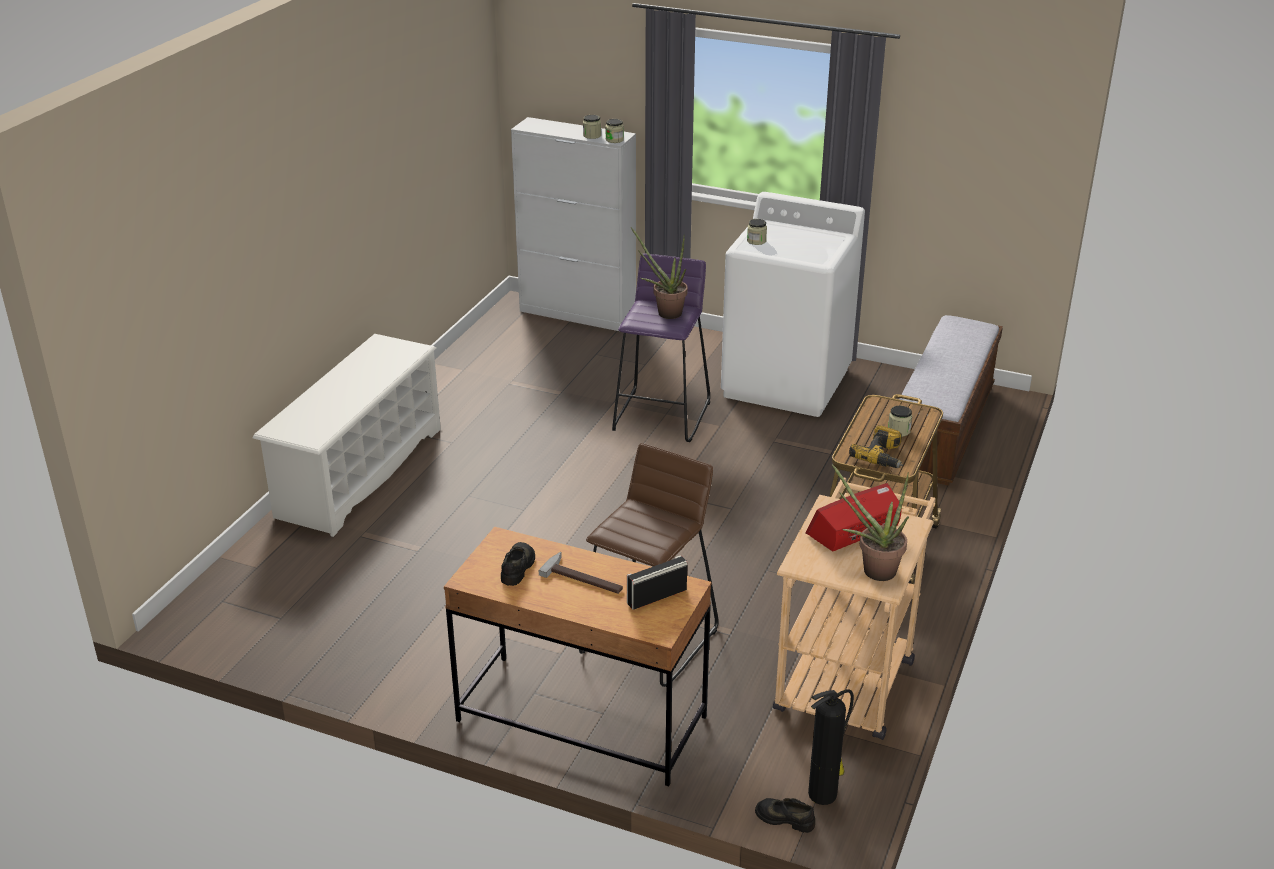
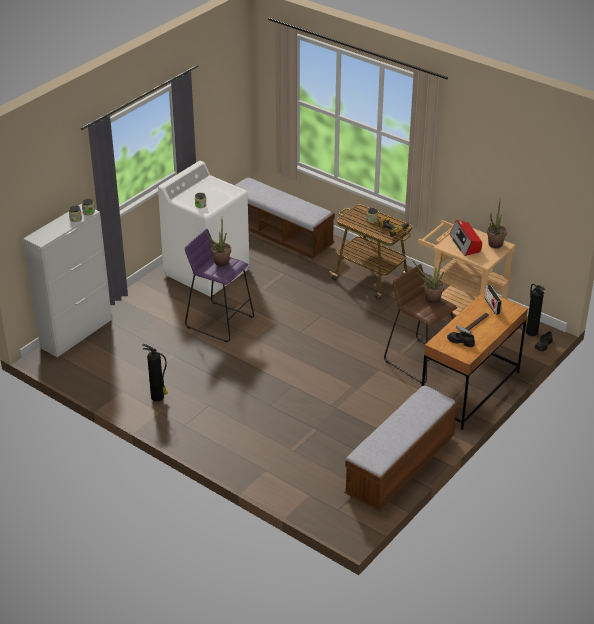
camera: 75 degrees left, 5 degrees up
white shoe rack [253,334,441,537] -> none
none -> fire extinguisher [143,344,168,401]
none -> bench [344,385,459,511]
none -> potted plant [413,254,445,304]

